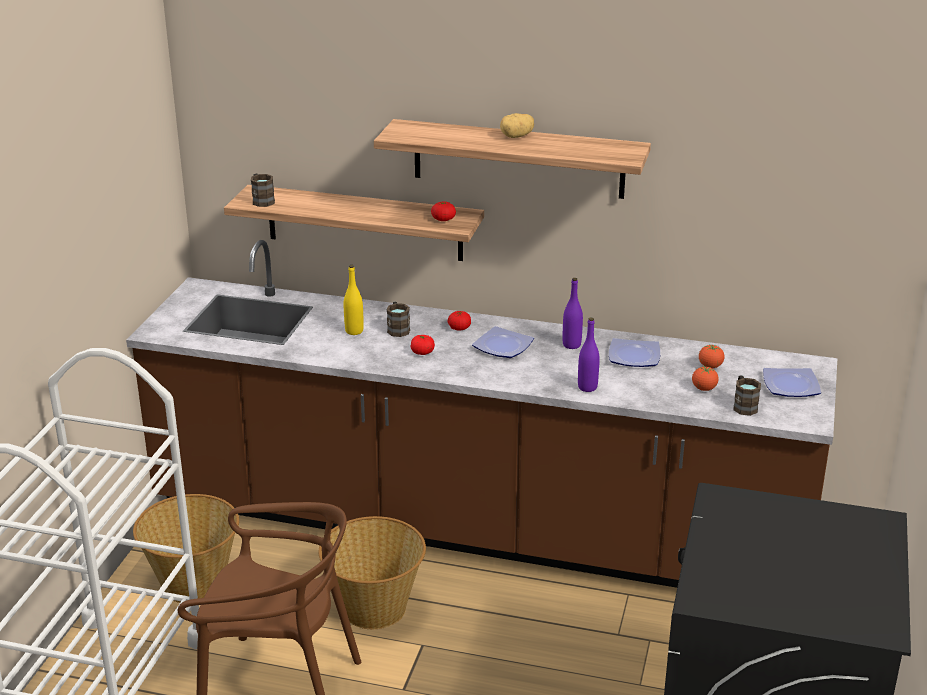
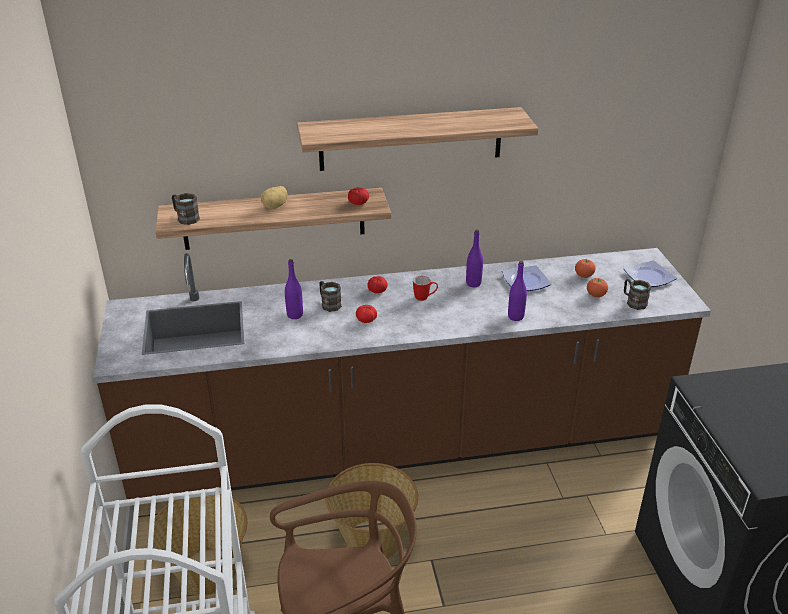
camera: 25 degrees left, 5 degrees up
yellow bottle [344,265,364,335] -> purple bottle [285,259,303,319]
plate [472,326,534,358] -> mug [413,276,438,301]
potato [500,113,534,138] -> potato moved to [261,186,287,209]

